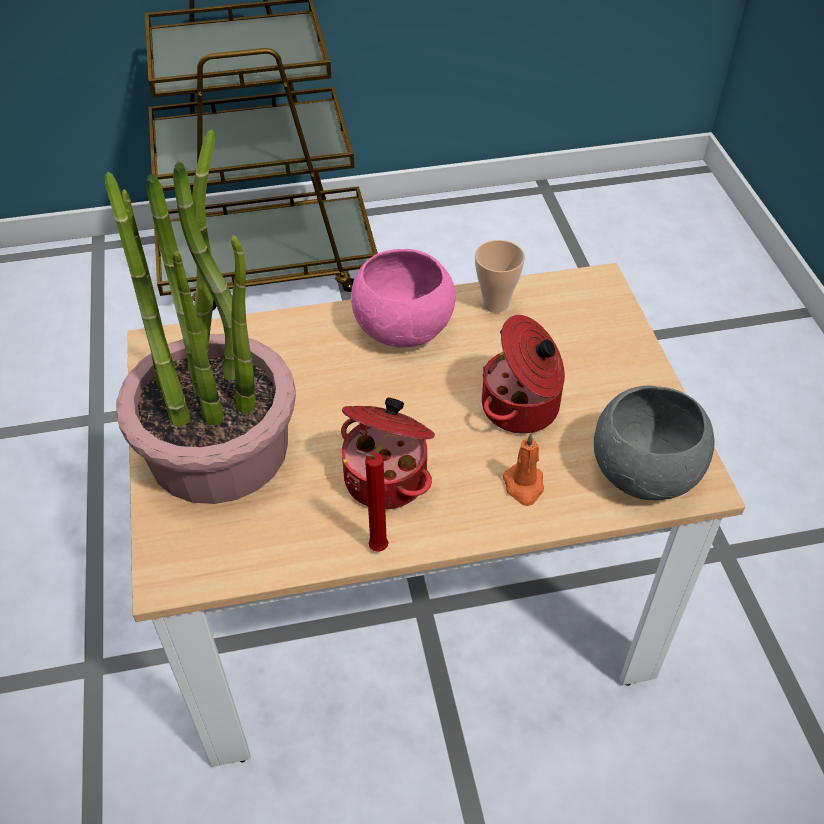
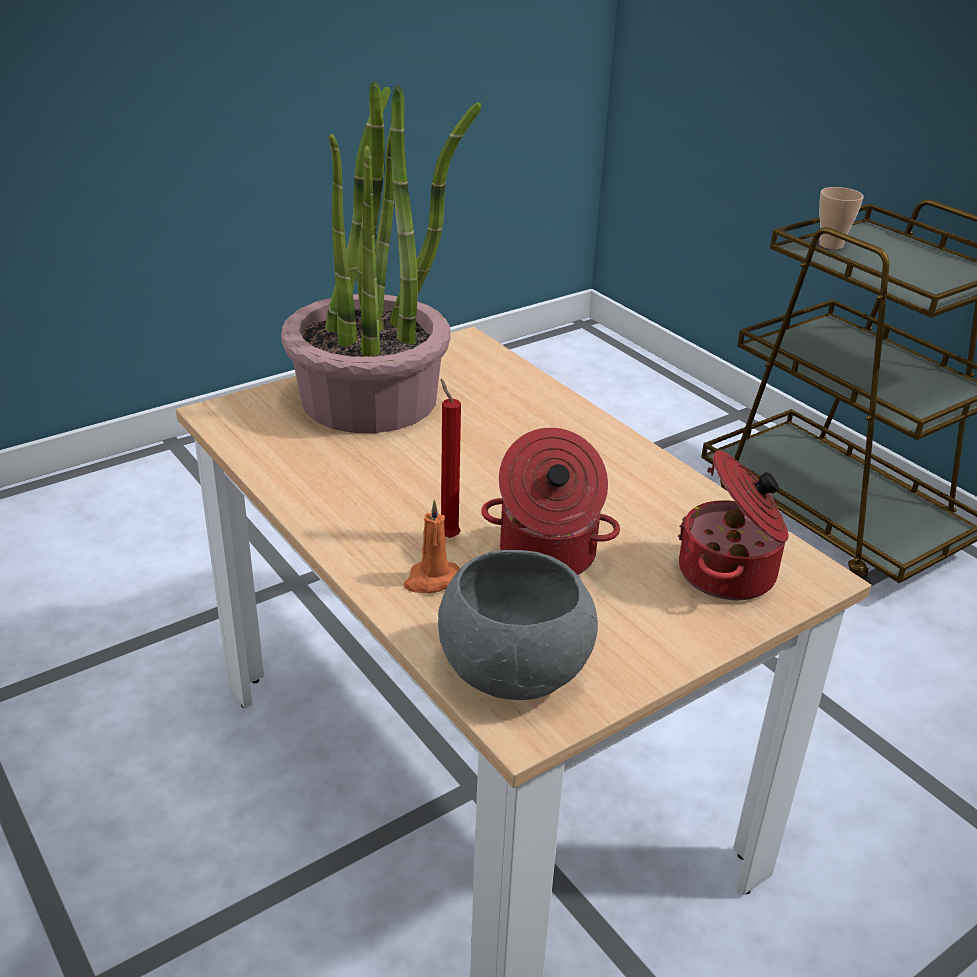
camera: 65 degrees right, 15 degrees down
cooking pot [341,397,435,509] -> cooking pot moved to [678,451,789,600]
pink bowl [351,249,456,348] -> none
red candle [355,450,389,552] -> red candle moved to [440,379,461,538]
cup [475,240,525,313] -> cup moved to [819,187,864,249]

